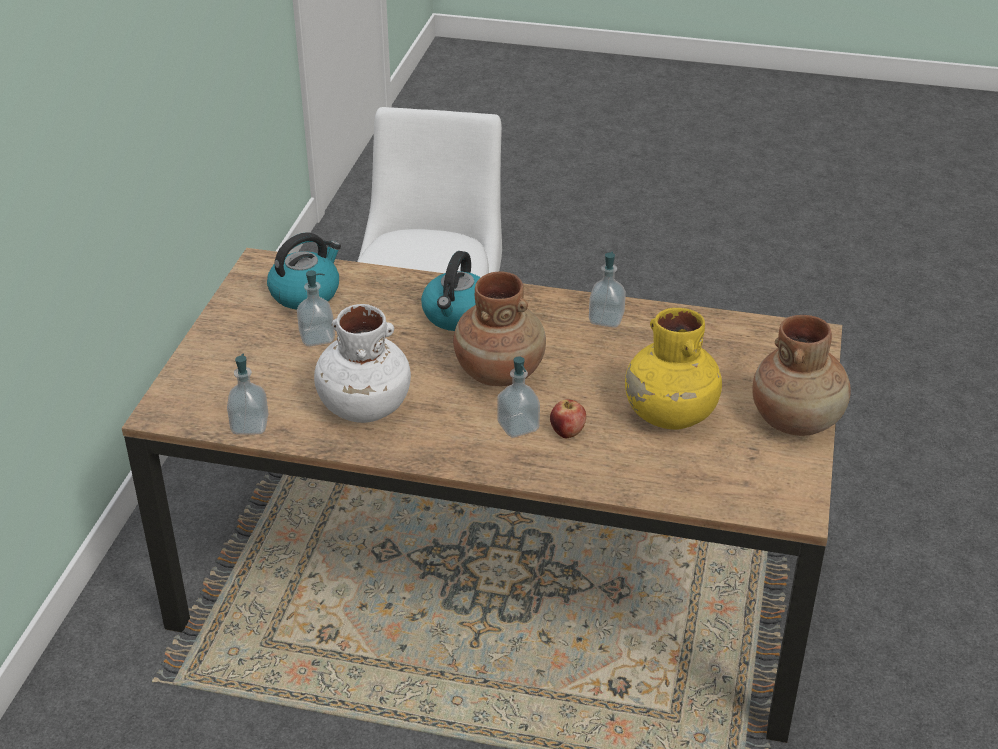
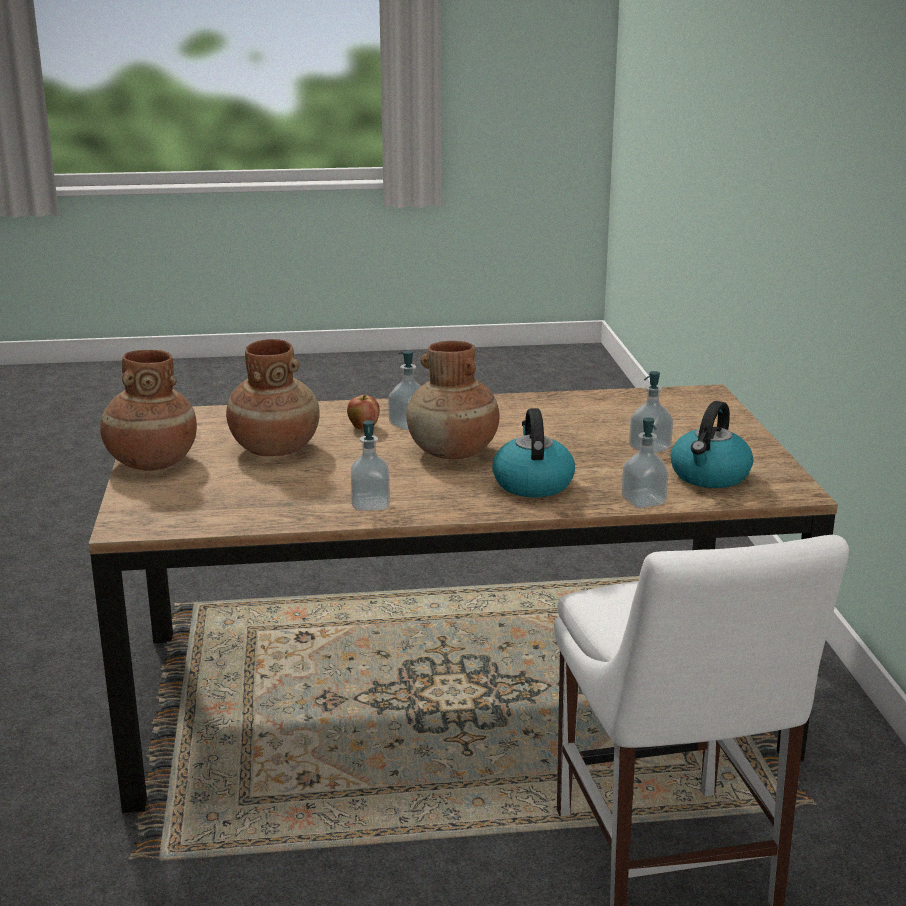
camera: 160 degrees right, 15 degrees down
soap dispenser [227,354,269,435] -> soap dispenser moved to [622,417,669,509]
white vase [314,304,411,423] -> none
yellow vase [625,308,722,430] -> brown vase [226,339,320,456]

